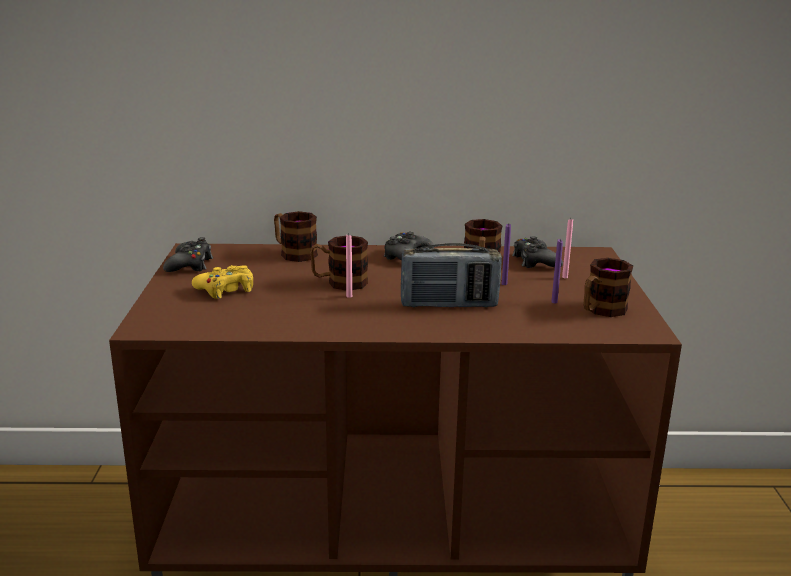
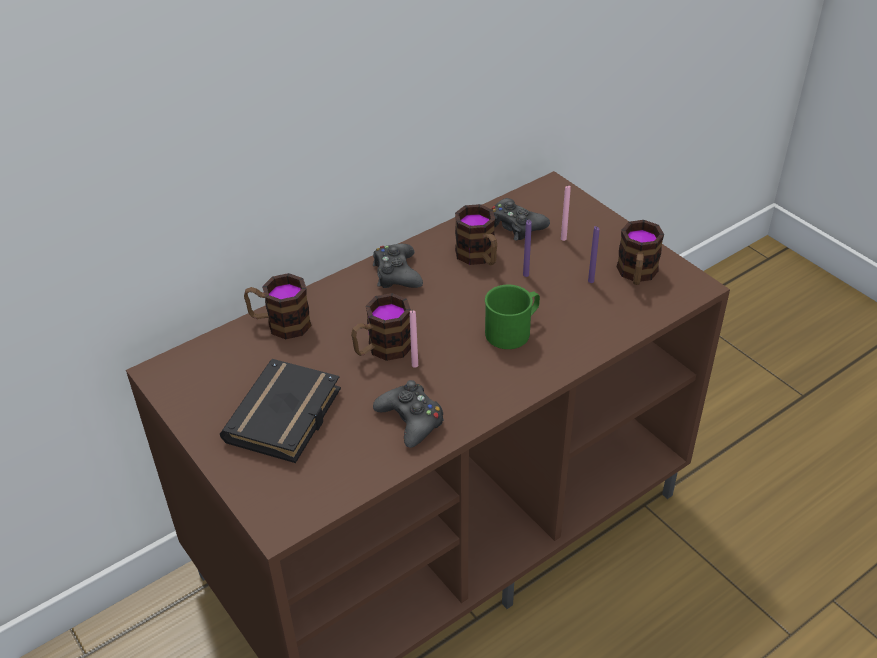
camera: 35 degrees left, 20 degrees up
black game controller [163,237,213,272] -> black game controller moved to [373,380,444,448]
yellow game controller [192,265,253,299] -> black book [220,359,341,463]
radio [401,243,502,308] -> green mug [485,285,540,349]

